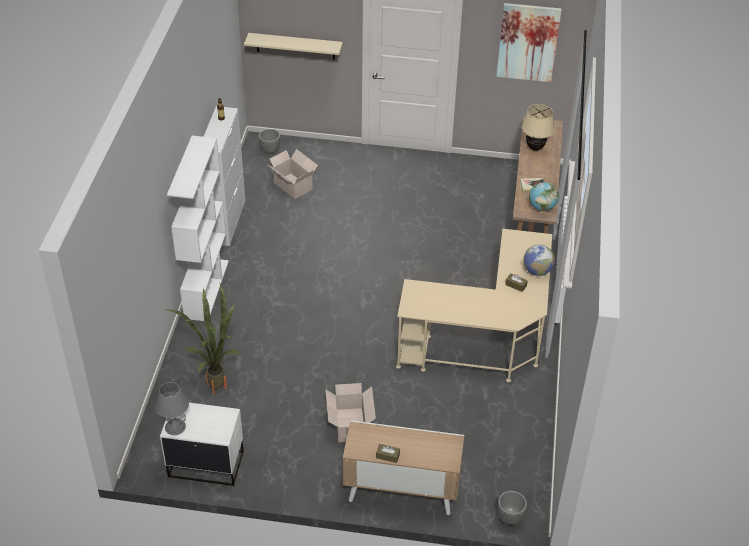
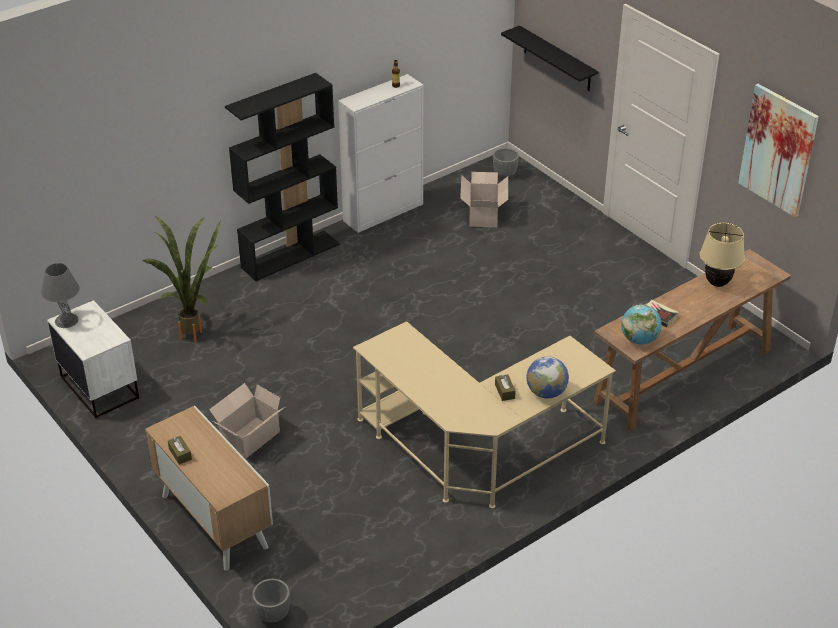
camera: 45 degrees right, 5 degrees down
white bookcase [167,136,229,321] -> black bookcase [225,73,340,281]
beige shelf [244,33,343,60] -> black shelf [501,26,598,91]

